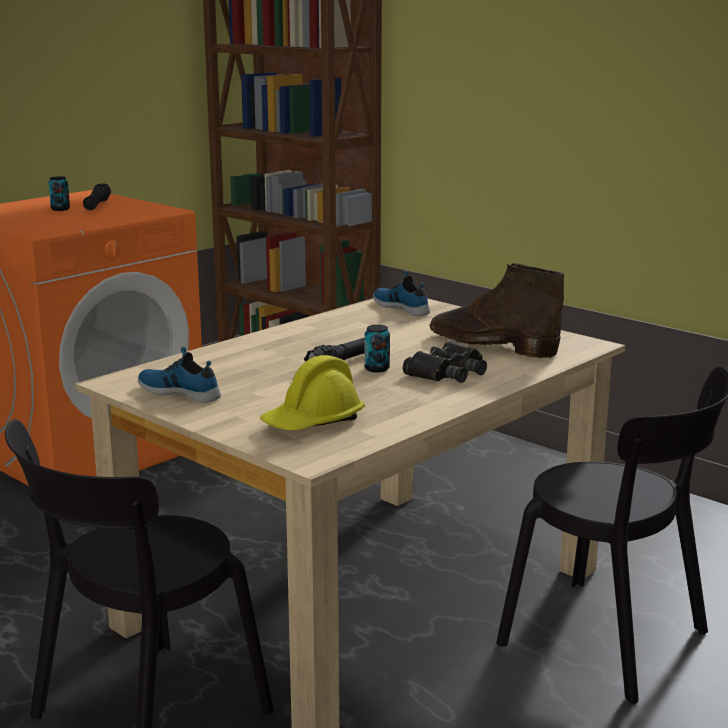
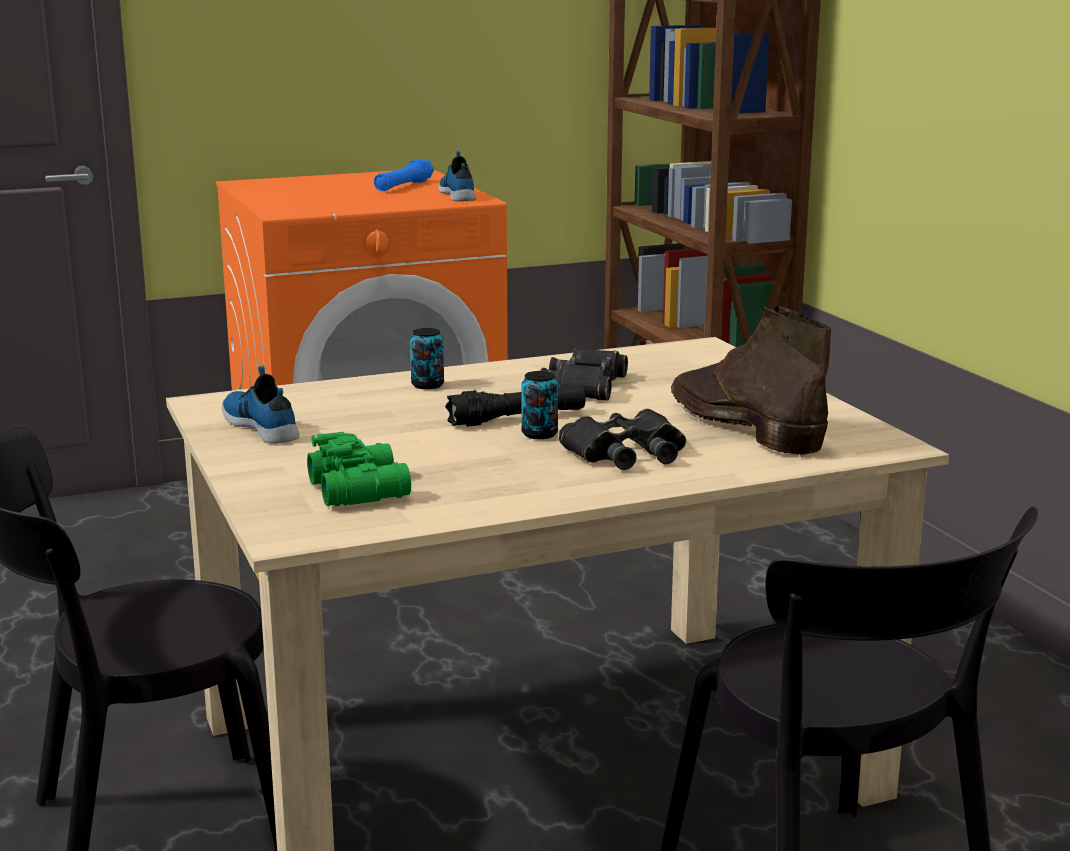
camera: 25 degrees right, 0 degrees up
can [49,176,70,211] -> can moved to [410,328,444,389]
black flashlight [83,183,111,210] -> blue flashlight [374,160,434,191]
yellow hard hat [260,355,365,431] -> green binoculars [307,432,411,506]
shoe [373,271,430,316] -> shoe moved to [439,151,476,201]
none -> black binoculars [541,348,628,400]

